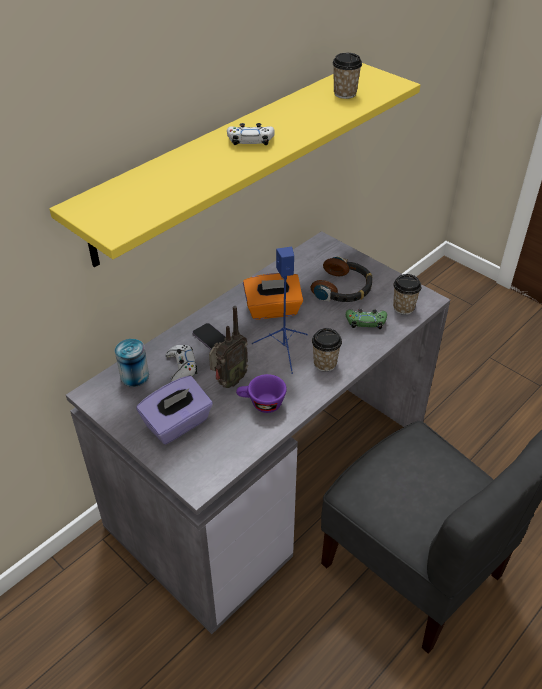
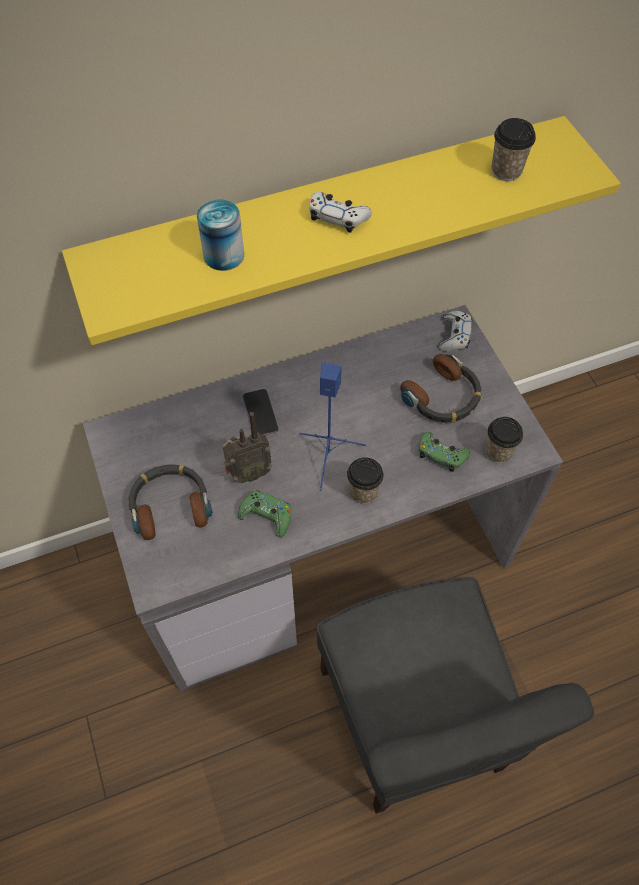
camera: 25 degrees right, 15 degrees up
can [115,339,149,387] -> can moved to [197,199,244,271]
purple tissue box [136,376,213,444] -> headphones [129,464,213,540]
white game controller [166,345,197,381] -> white game controller moved to [439,311,472,351]
purple cup [236,374,287,413] -> green game controller [237,490,292,537]
orange tissue box [243,273,303,319] -> none

